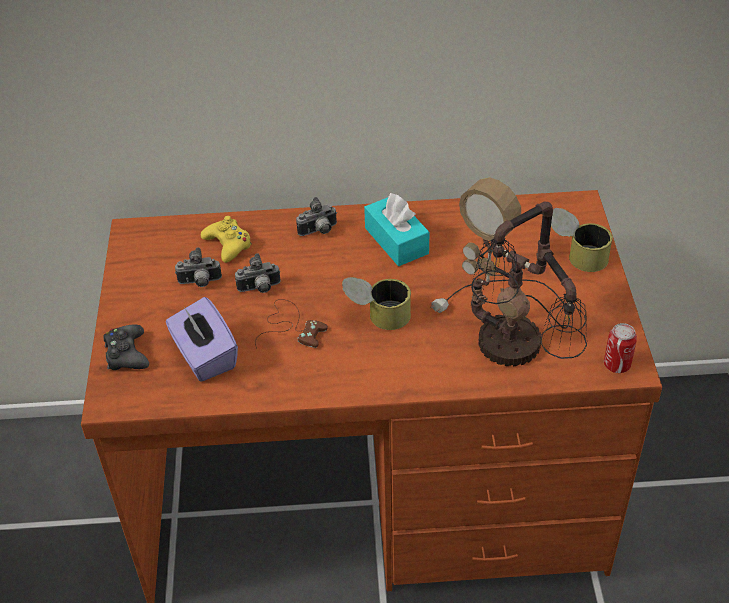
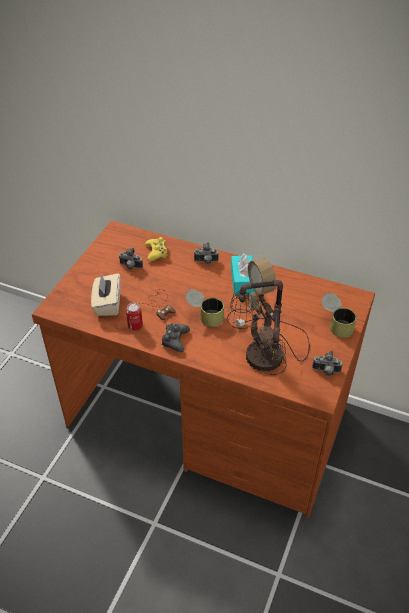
camera: 25 degrees right, 0 degrees up
black game controller [103,324,149,370] -> black game controller moved to [161,323,190,352]
purple tissue box [166,297,238,382] -> beige tissue box [91,273,121,316]
camera [235,253,281,293] -> camera moved to [312,351,342,376]
can [604,323,637,373] -> can moved to [126,303,143,331]

